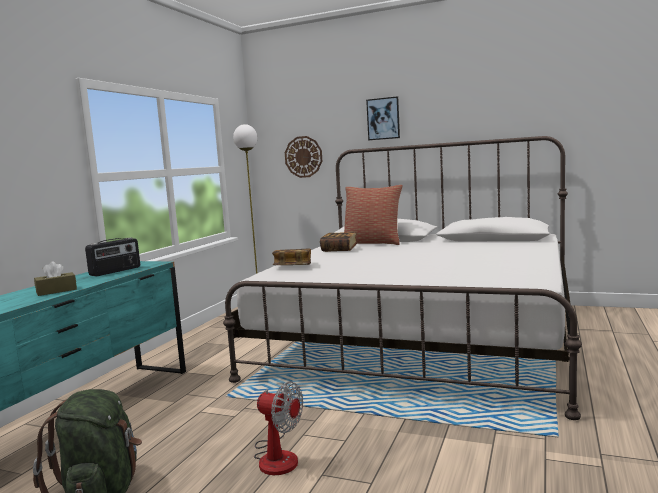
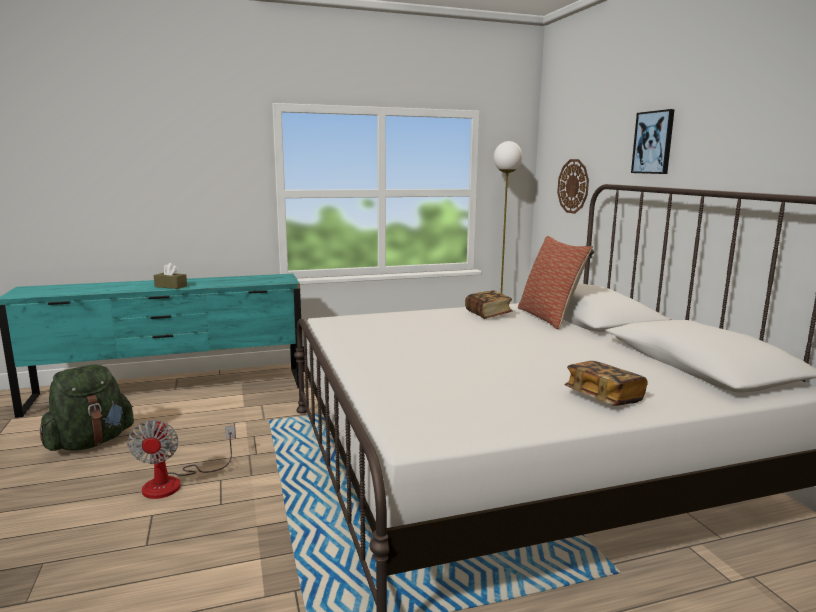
camera: 50 degrees right, 5 degrees up
radio [85,238,140,276] -> none
book [272,249,311,265] -> book moved to [564,361,647,406]

